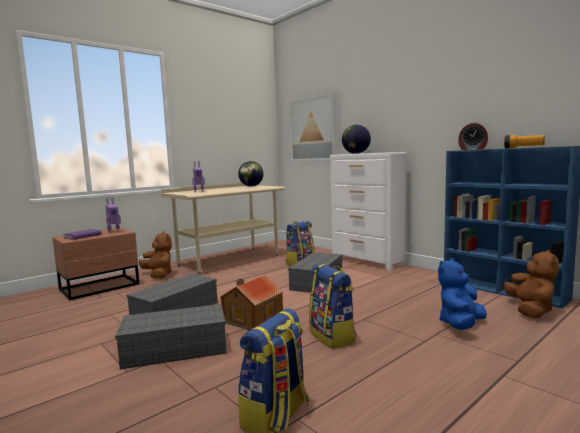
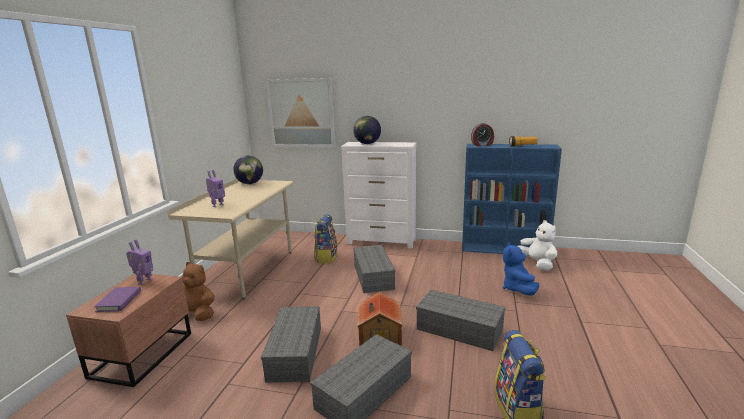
camera: 35 degrees left, 10 degrees up
backpack [309,263,357,349] -> grey storage box [416,290,506,351]
brown plush toy [504,249,559,318] -> white plush toy [517,220,557,271]

